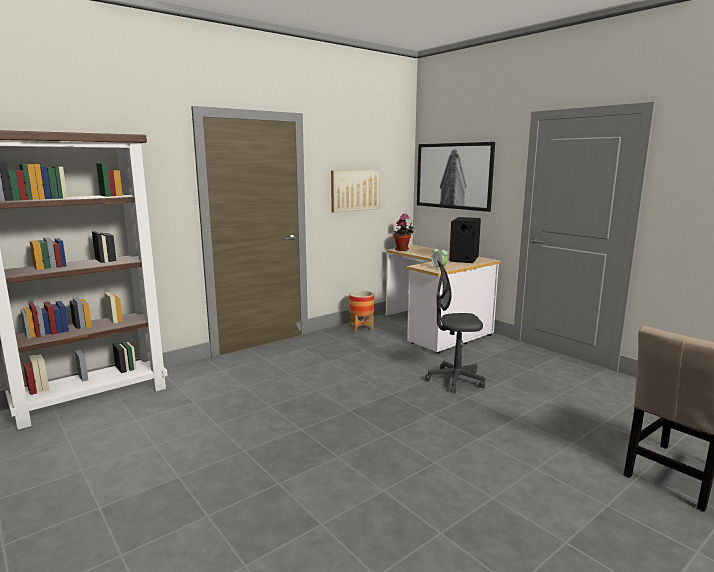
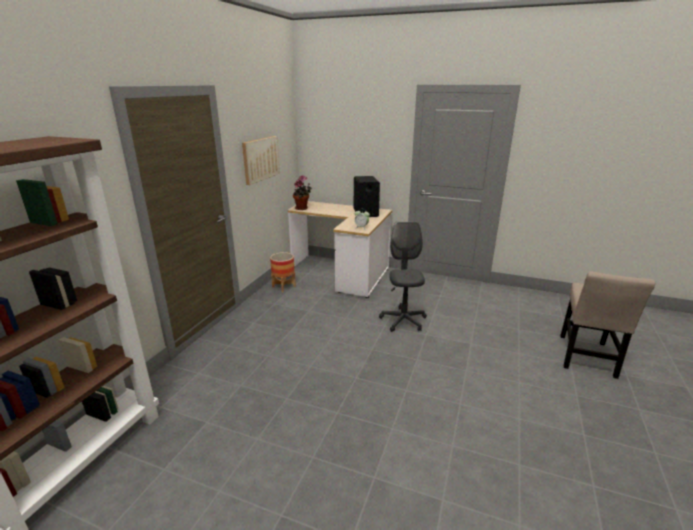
camera: 30 degrees left, 10 degrees up
picture [417,142,495,212] -> none
grey office chair [425,259,485,393] -> grey office chair turned 120 degrees clockwise [379,222,427,332]

